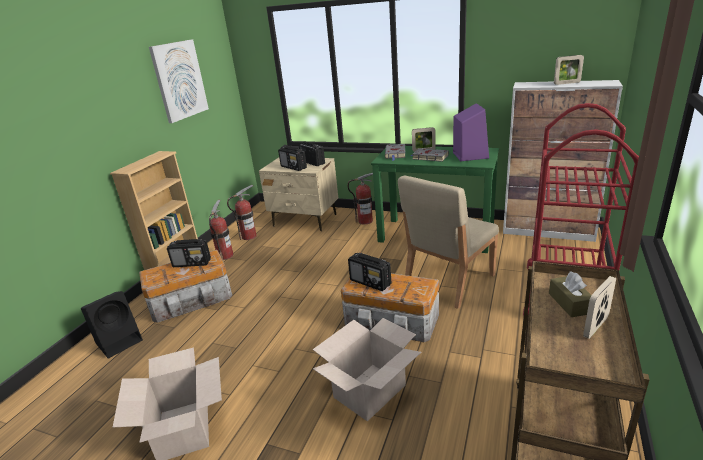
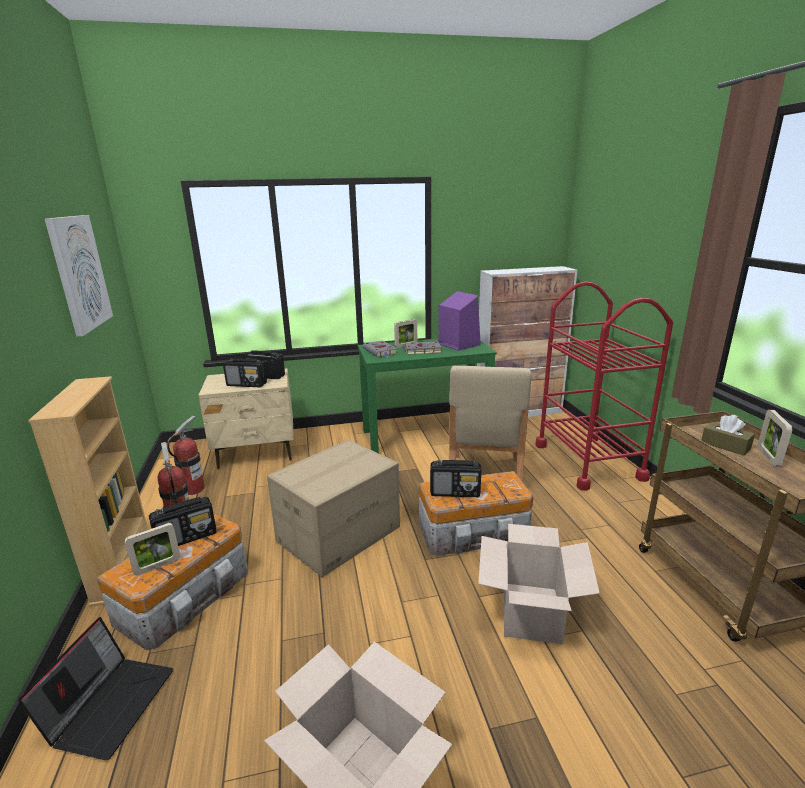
camera: 35 degrees left, 5 degrees down
black speaker [81,291,143,359] -> laptop [18,617,173,760]
fire extinguisher [347,173,373,224] -> none
picture frame [554,55,584,85] -> picture frame moved to [124,523,180,576]
none -> cardboard box [267,440,400,577]

